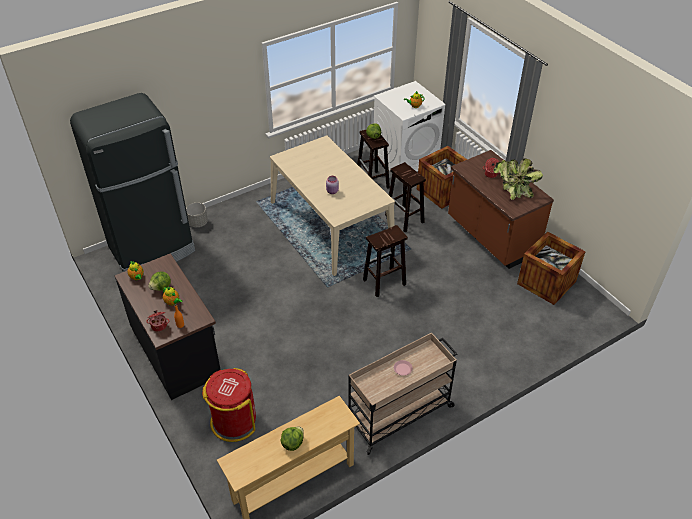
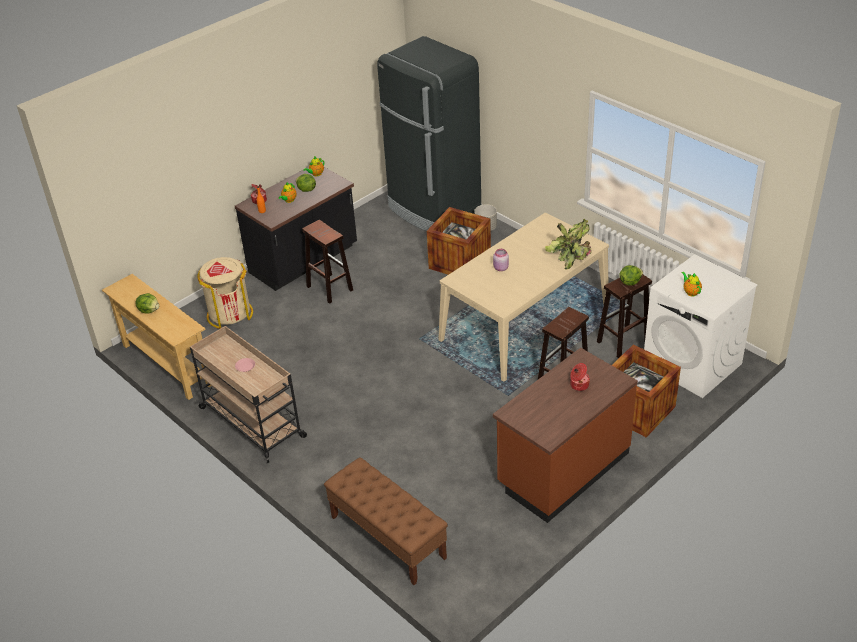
camera: 80 degrees right, 5 degrees down
red trash can [202,368,256,442] -> beige trash can [197,257,253,329]
brown stool [363,225,408,297] -> brown stool moved to [302,220,353,304]
potted plant [493,158,543,200] -> potted plant moved to [545,219,592,270]
crate [517,232,586,305] -> crate moved to [427,207,491,275]
none -> brown bench [324,457,448,585]

